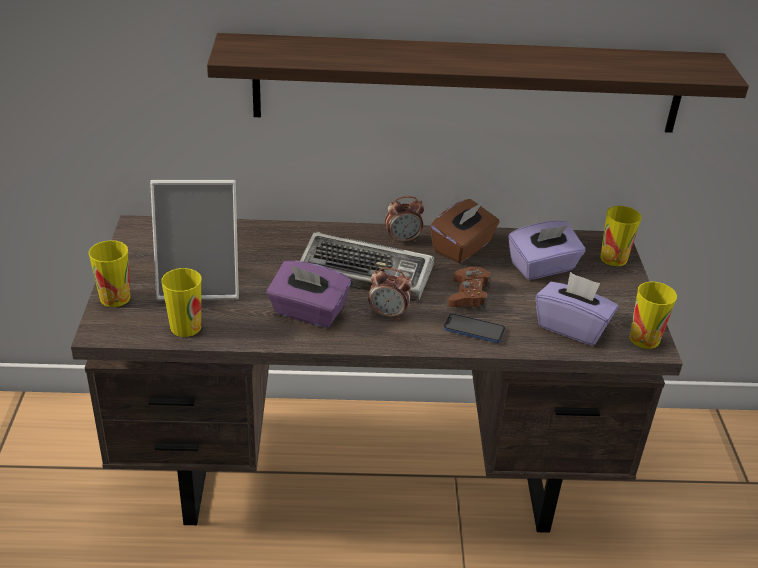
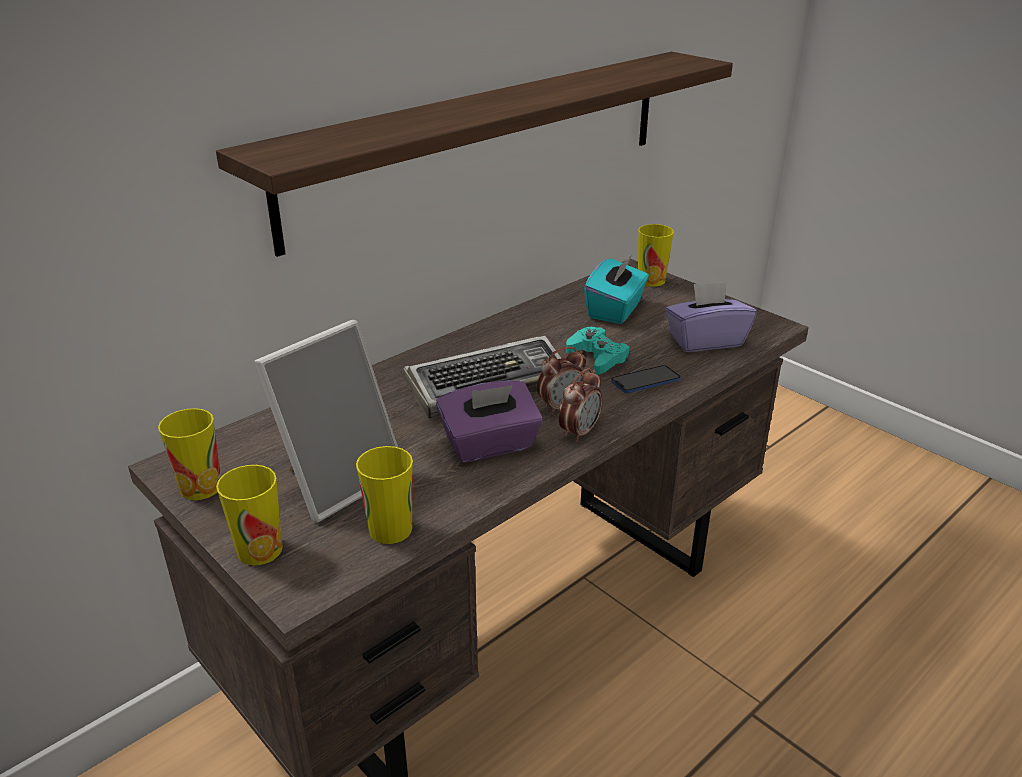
camera: 40 degrees left, 5 degrees down
alarm clock [385,196,424,244] -> alarm clock moved to [558,368,602,442]
brown tissue box [430,199,500,263] -> none
brown game controller [448,266,491,309] -> turquoise game controller [566,327,630,375]
purple tissue box [508,221,586,280] -> turquoise tissue box [584,254,649,324]
cup [629,282,677,349] -> cup moved to [158,408,221,500]

